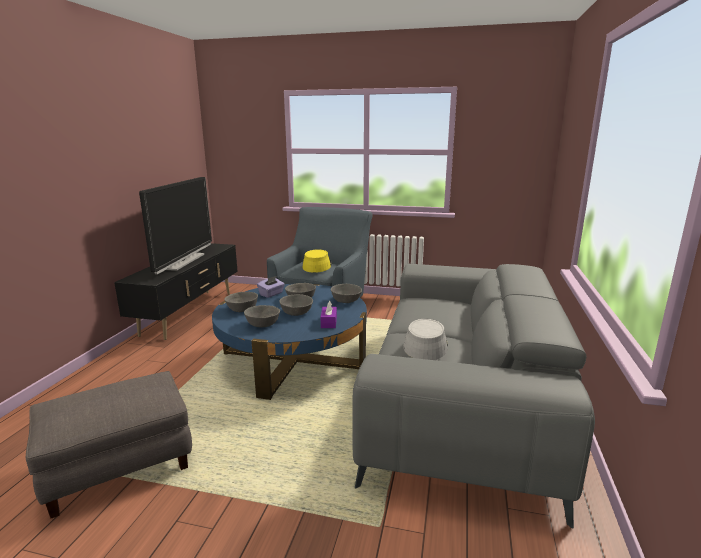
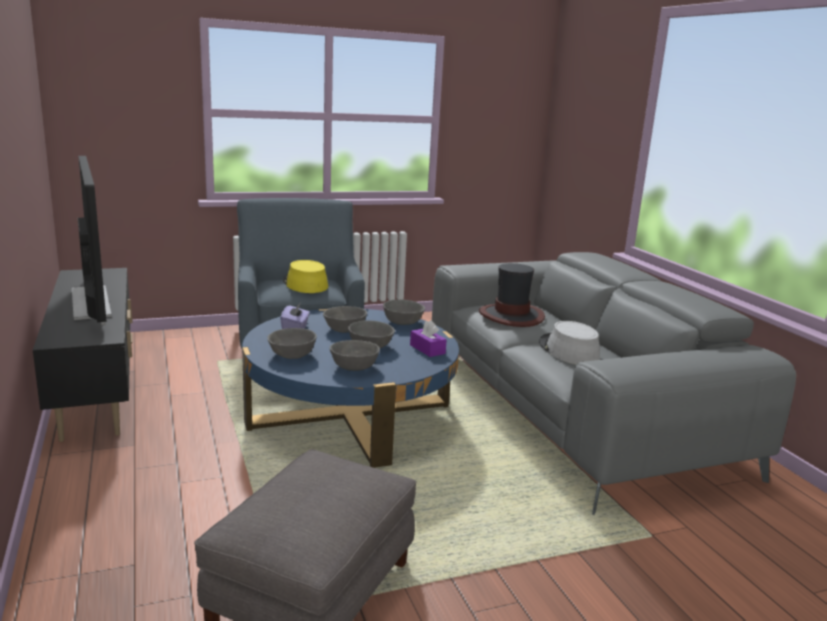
camera: 35 degrees left, 0 degrees up
none -> hat [479,263,545,327]

